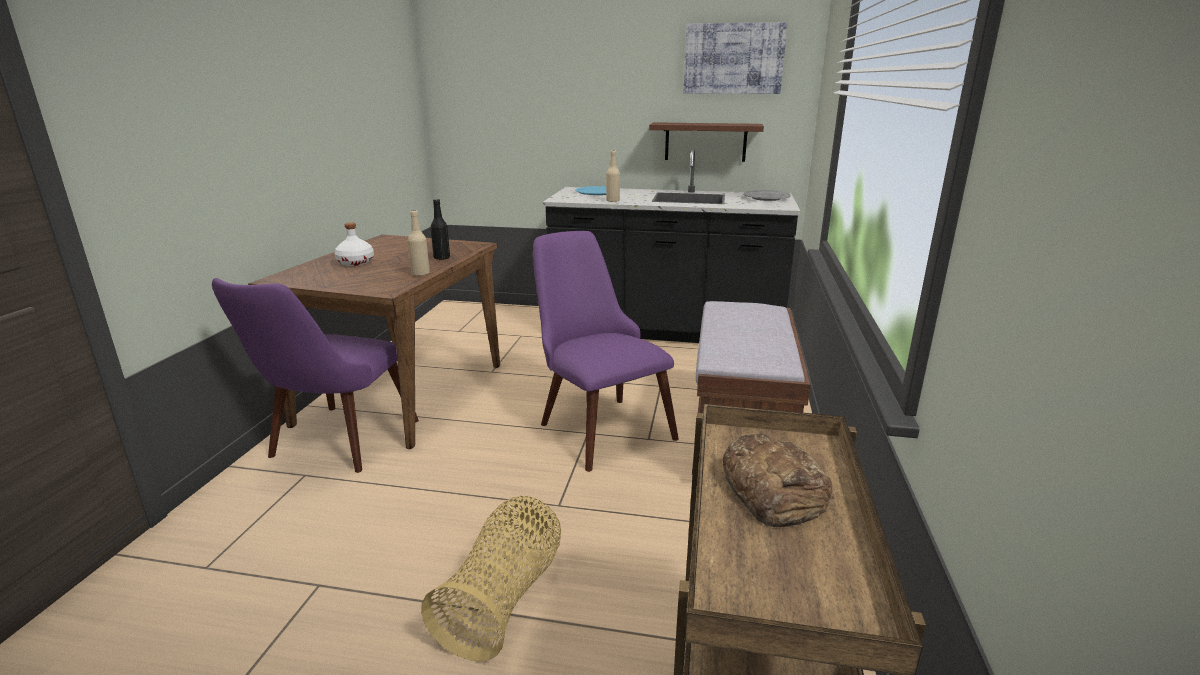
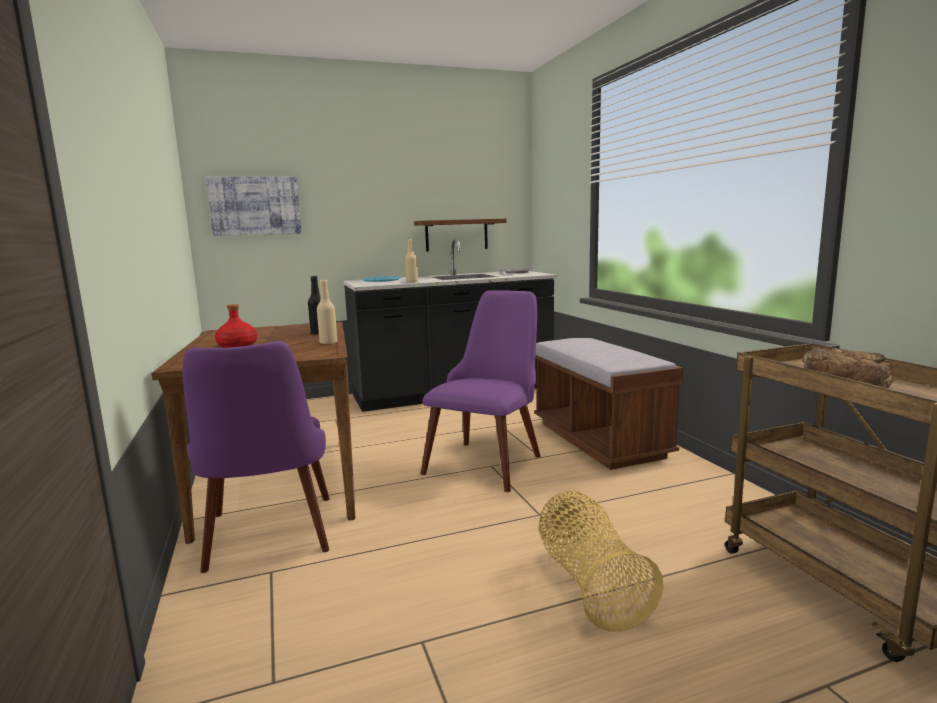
camera: 30 degrees left, 10 degrees down
white bottle [334,223,374,266] -> red bottle [215,304,257,348]
purple chair [533,231,679,472] -> purple chair turned 90 degrees clockwise [421,290,541,492]
picture [684,22,788,94] -> picture moved to [205,176,302,236]

